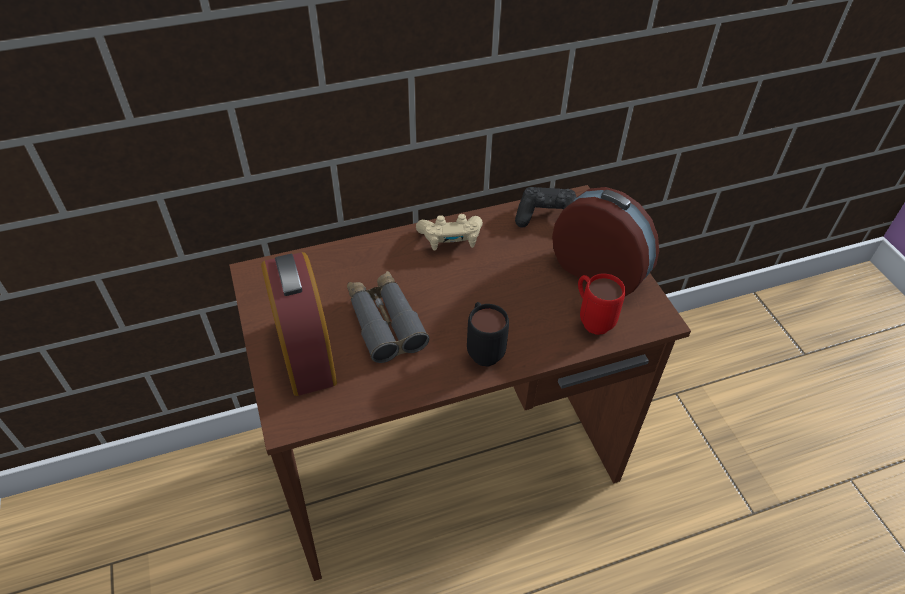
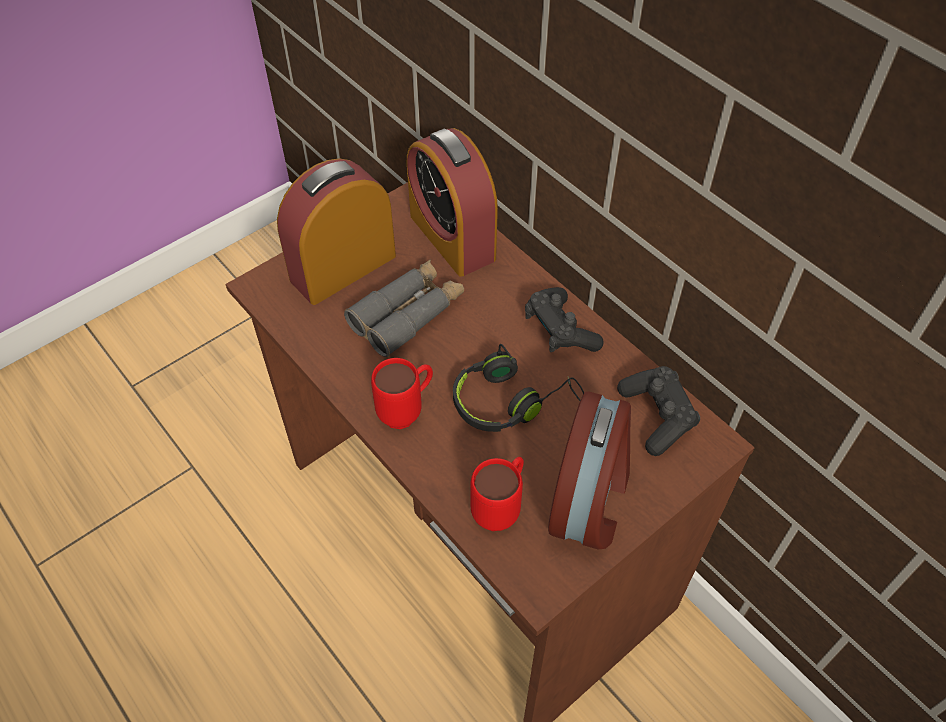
camera: 70 degrees right, 5 degrees up
beige game controller [416,214,483,251] -> black game controller [525,287,603,352]
black mug [467,302,509,367] -> red mug [371,358,433,429]
none -> alarm clock [407,128,498,277]
none -> black headphones [453,344,584,432]

